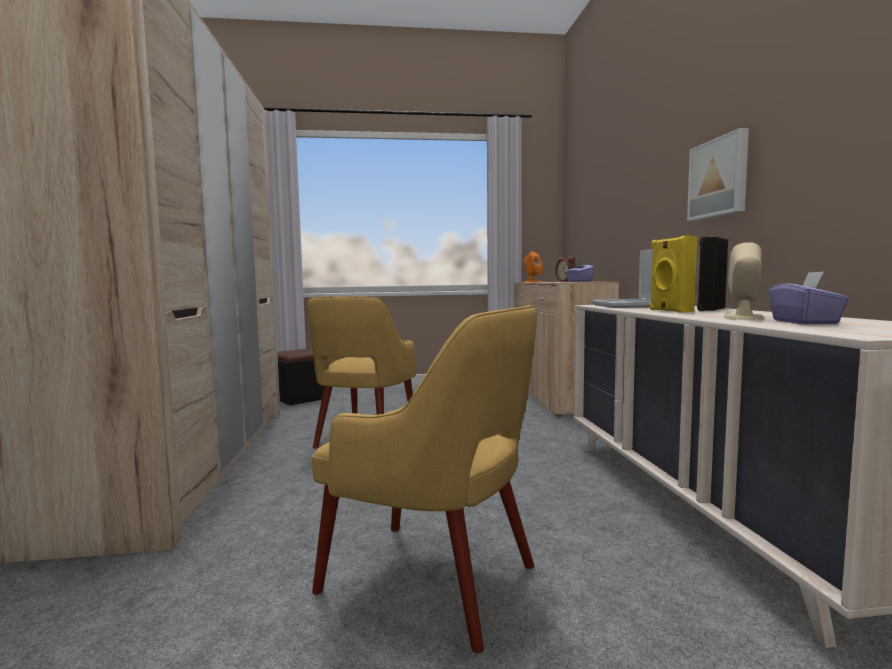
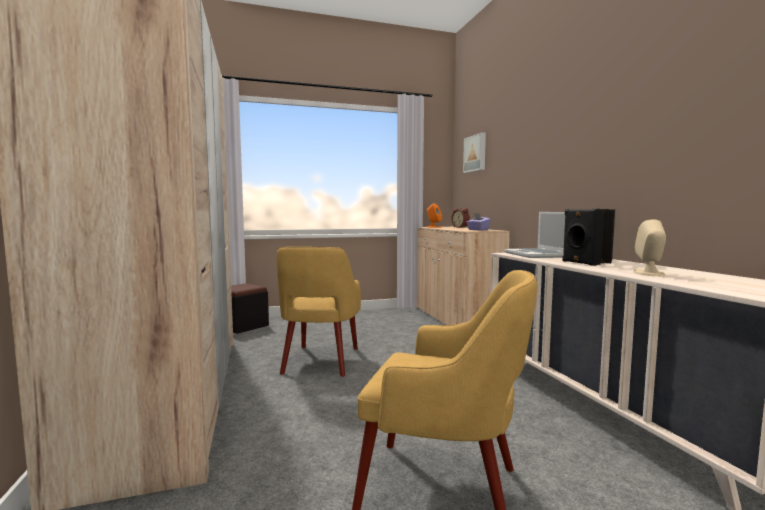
camera: 10 degrees left, 0 degrees up
yellow speaker [650,235,697,313] -> black speaker [562,209,604,266]
picture [687,128,749,221] -> picture moved to [463,132,486,173]
purple tissue box [769,271,850,324] -> none

